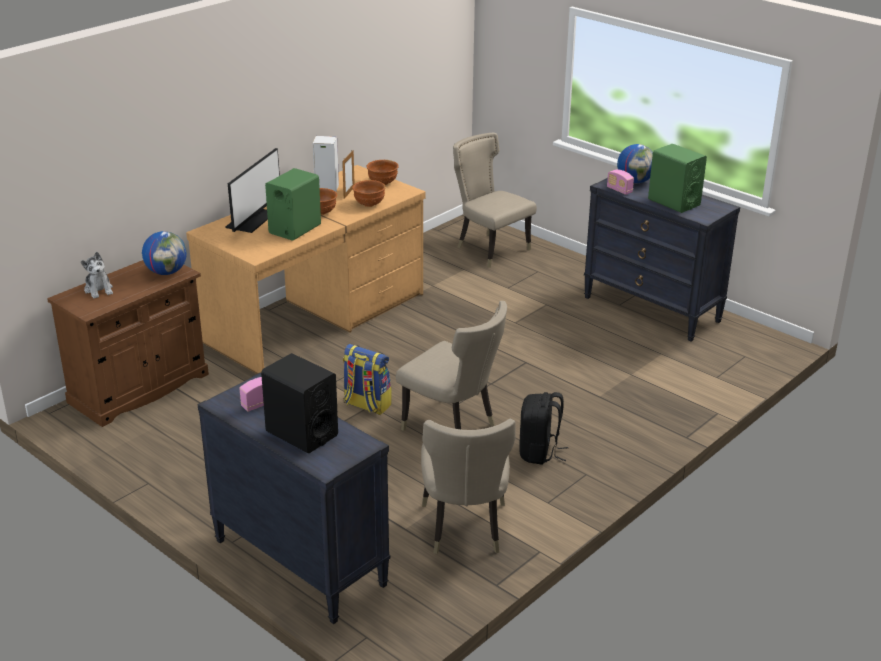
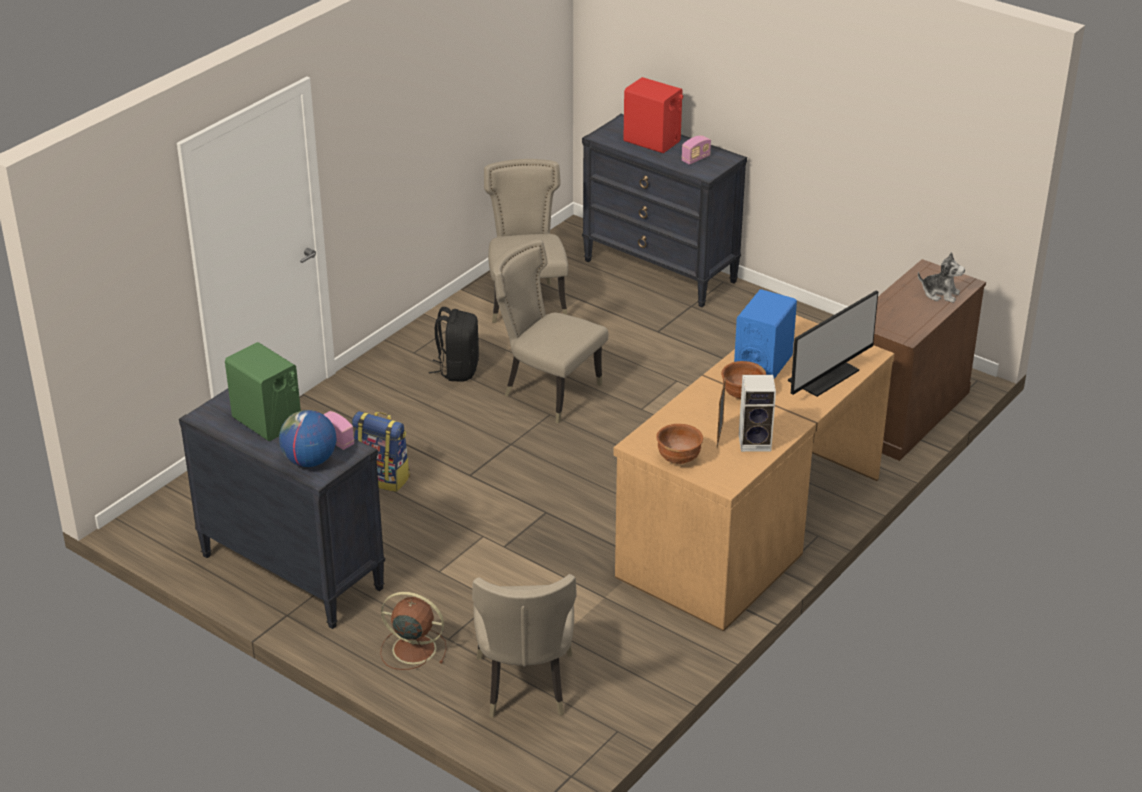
camera: 175 degrees right, 5 degrees up
plush toy [81,252,113,298] -> plush toy turned 150 degrees clockwise [918,252,965,303]
globe [142,231,187,275] -> none
monitor [225,148,280,233] -> monitor turned 150 degrees counterclockwise [788,291,878,397]
black speaker [261,353,338,453] -> red speaker [623,77,683,153]
green speaker [265,168,321,241] -> blue speaker [734,289,797,379]
backpack [343,344,392,415] -> backpack moved to [352,411,410,492]
brown bowl [352,180,386,207] -> none
beige chair [453,133,537,268] -> beige chair turned 45 degrees clockwise [472,574,577,718]
none -> brown fan [380,592,446,670]

